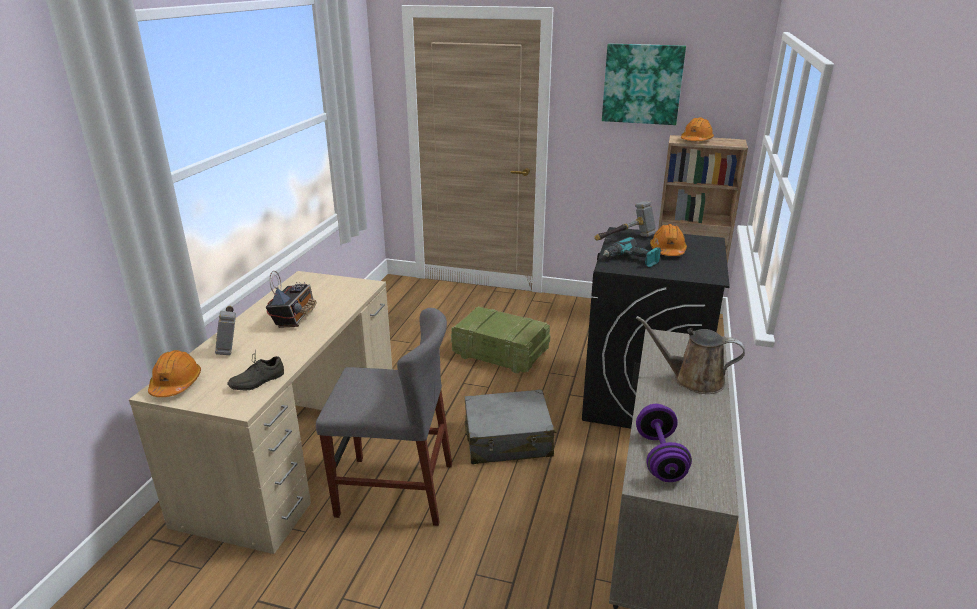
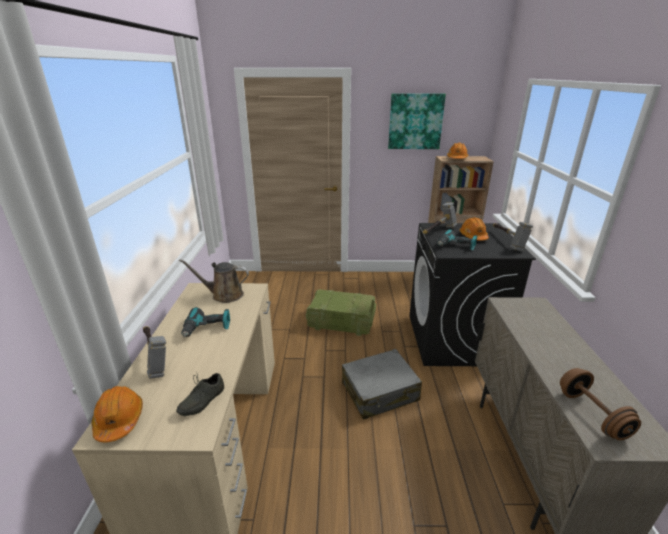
camera: 15 degrees left, 0 degrees up
radio [266,271,317,328] -> power drill [181,307,230,337]
grey chair [316,308,452,526] -> none
brown watering can [636,316,745,394] -> brown watering can moved to [179,259,249,303]
purple dumbbell [636,404,692,482] -> brown dumbbell [560,368,641,440]
none -> hammer [493,222,533,252]

